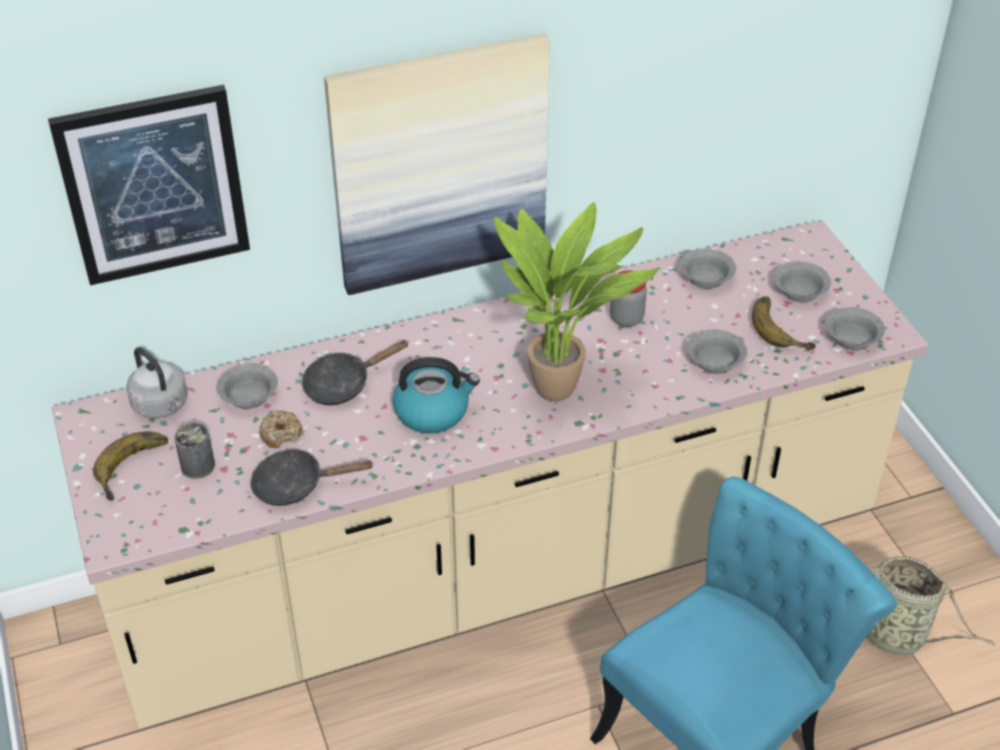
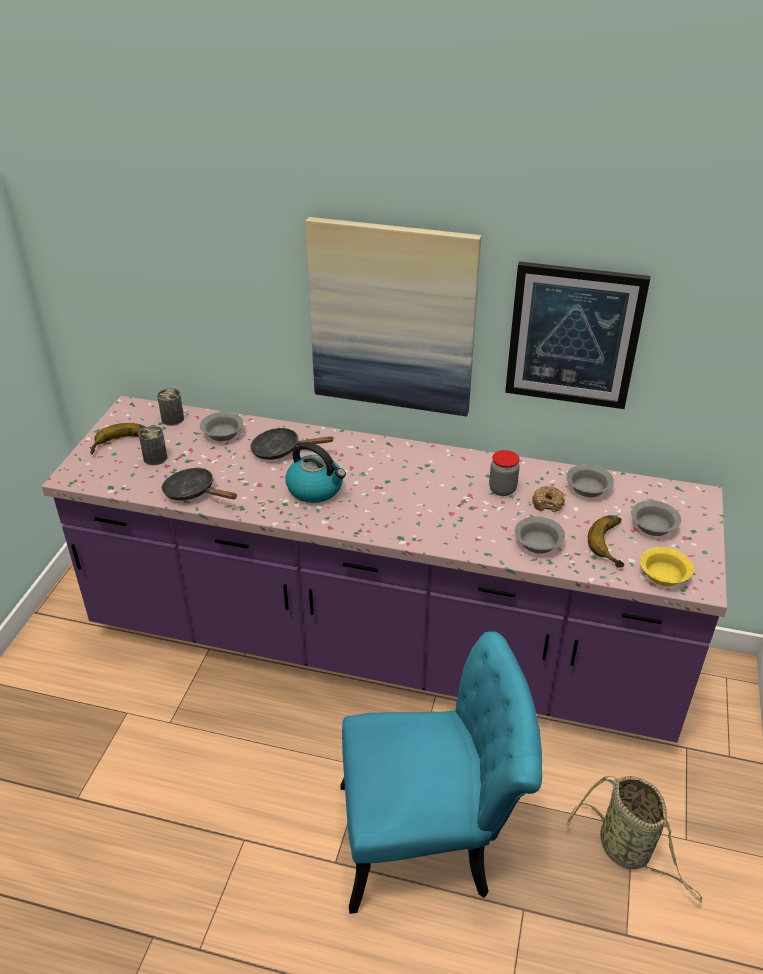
camera: 35 degrees right, 5 degrees down
picture [48,85,250,285] -> picture moved to [505,262,650,409]
beige counter [52,220,928,729] -> purple counter [41,396,727,742]
grey kettle [126,347,188,418] -> can [157,388,184,426]
donut [259,410,302,448] -> donut moved to [532,486,565,512]
potted plant [494,202,658,401] -> none
grey bowl [826,307,885,350] -> yellow bowl [640,547,694,586]

